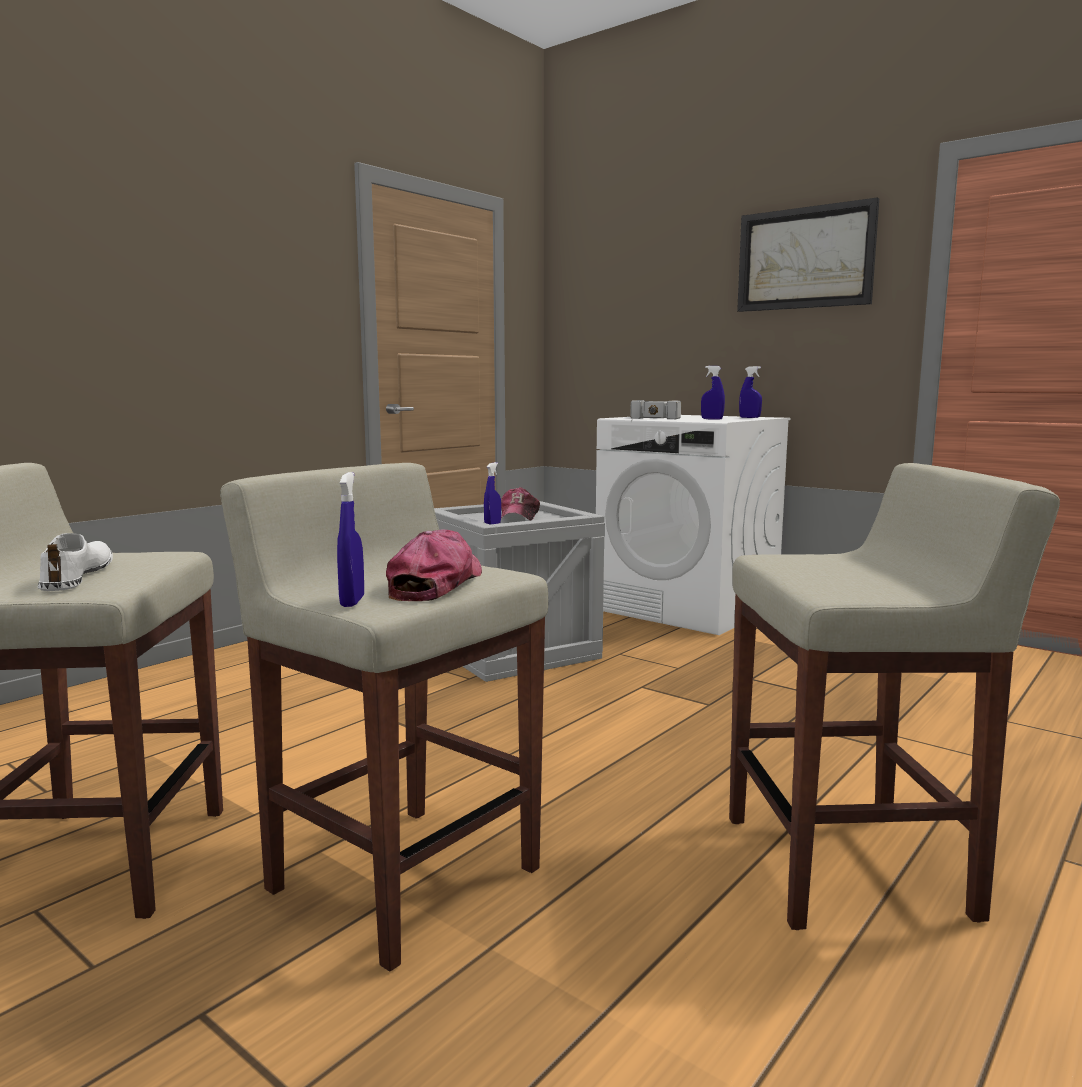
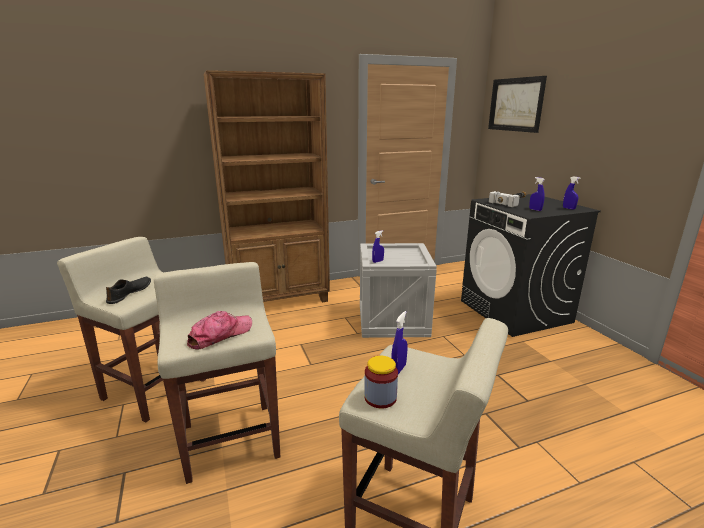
camera: 30 degrees right, 10 degrees up
white shoe [38,533,113,591] -> black shoe [106,277,151,304]
blue spray bottle [337,472,364,607] -> blue spray bottle moved to [391,311,408,374]
cap [501,487,540,521] -> none
white washing machine [596,415,790,635] -> black washing machine [461,194,601,337]
picture [737,197,879,312] -> picture moved to [488,76,547,133]
none -> brown bookcase [203,70,330,302]
none -> jar [364,356,398,408]

